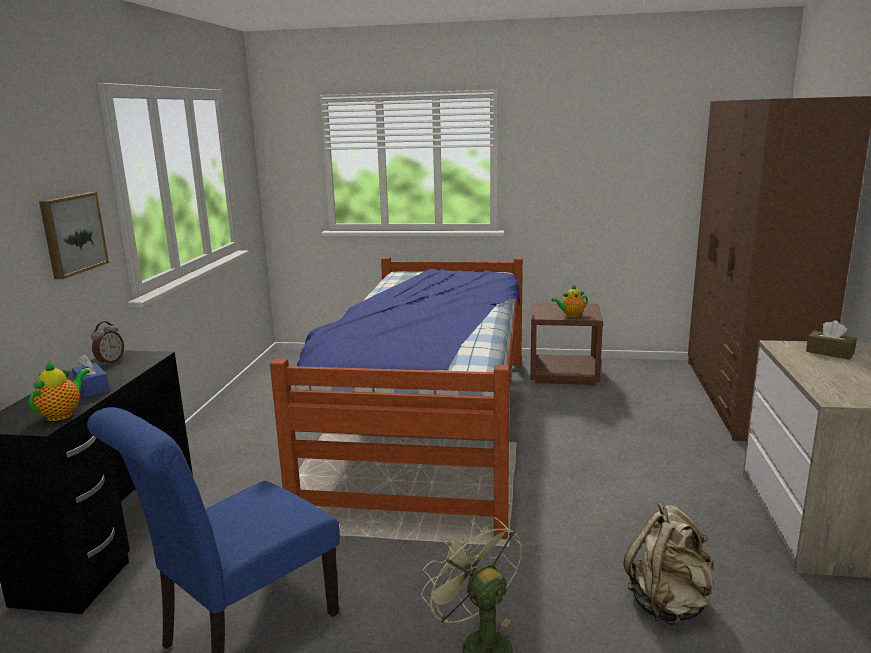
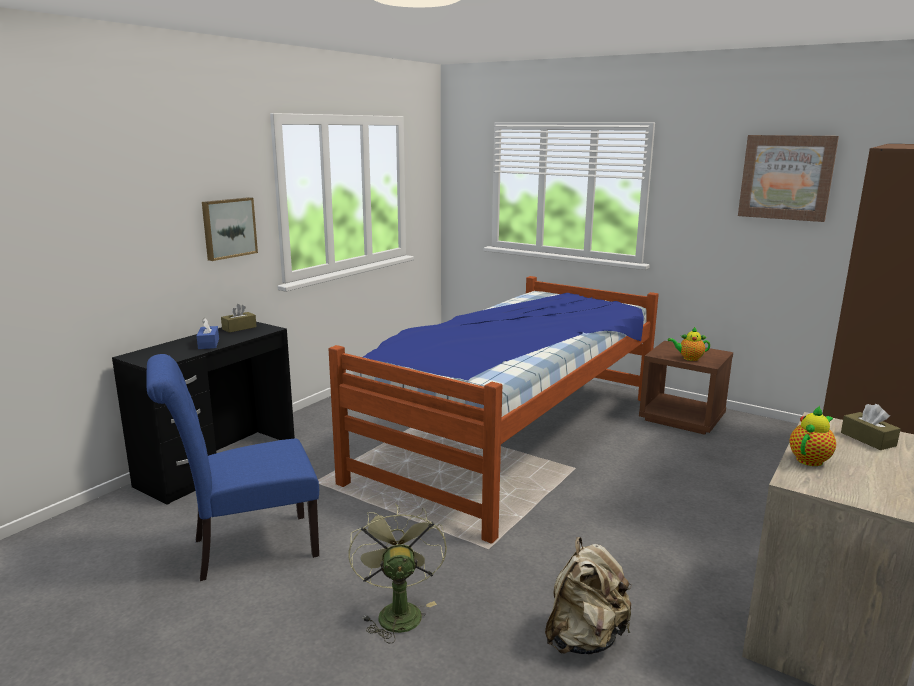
camera: 25 degrees right, 0 degrees up
teapot [29,361,90,421] -> teapot moved to [789,406,836,466]
alarm clock [91,321,124,365] -> brown tissue box [221,304,257,333]
none -> picture [738,135,839,222]

